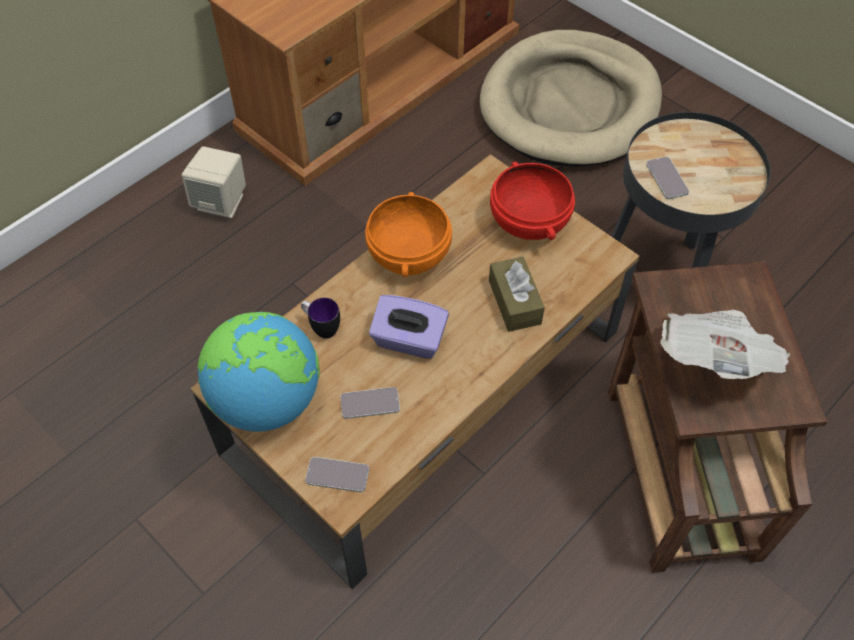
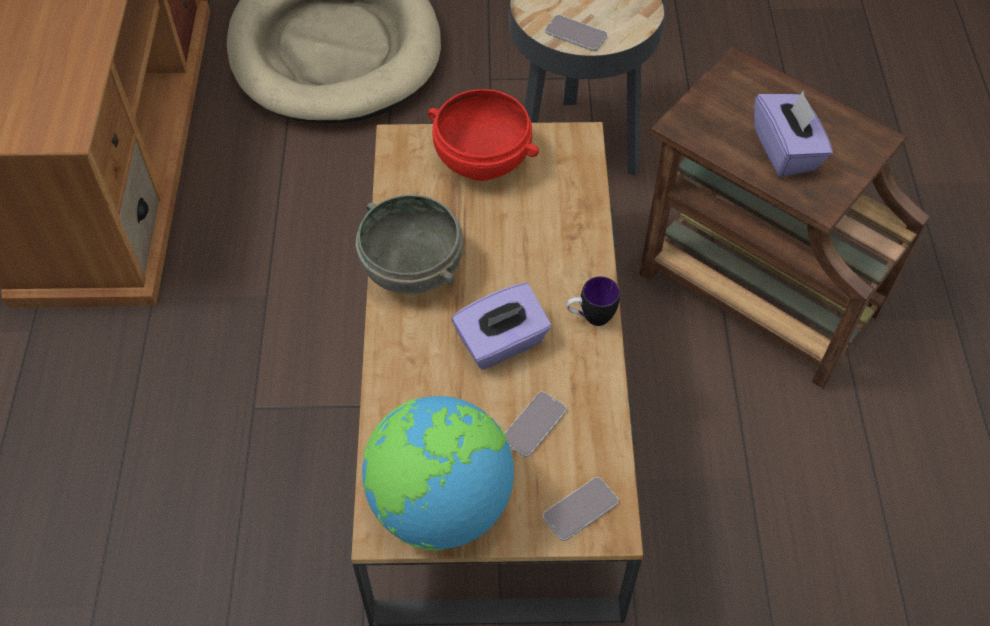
camera: 45 degrees left, 0 degrees up
beige speaker [182,146,246,218] -> none
mug [301,298,340,339] -> mug moved to [566,276,620,326]
orange bowl [365,192,452,277] -> grey bowl [356,195,463,294]
brown tissue box [489,257,545,332] -> none
newspaper [660,310,791,379] -> purple tissue box [754,91,833,177]

